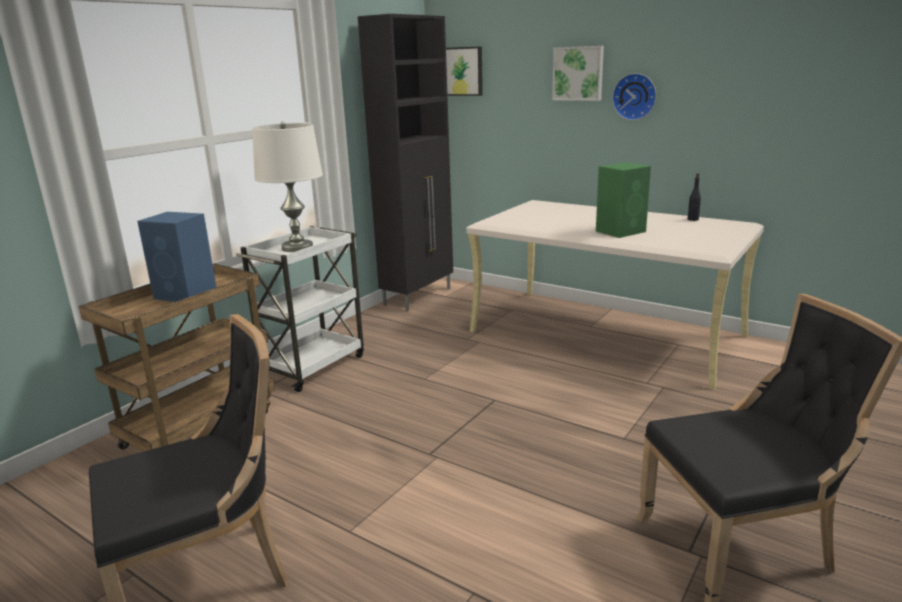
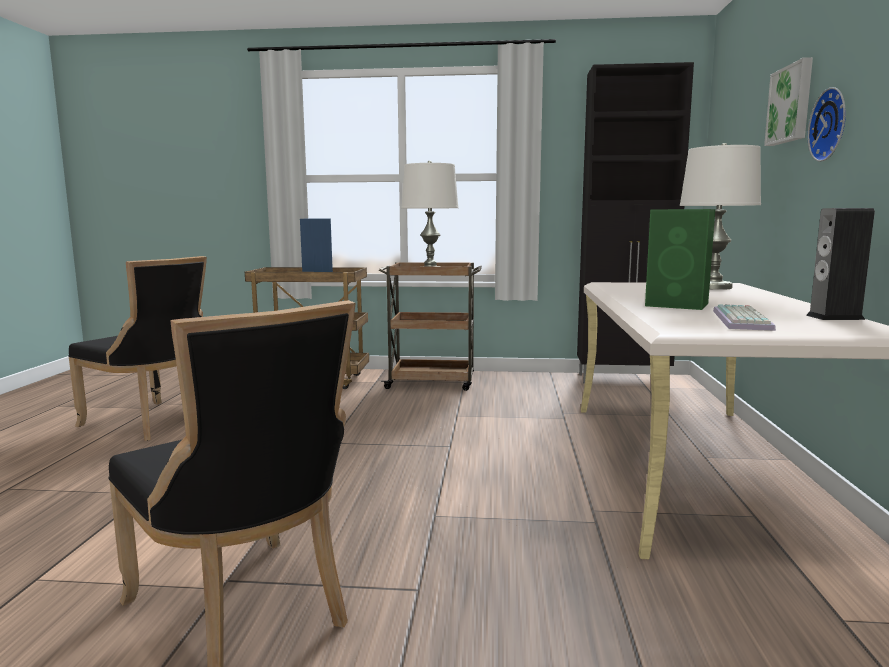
camera: 60 degrees right, 10 degrees down
white cart [236,226,364,392] -> brown cart [379,262,482,391]
picture [446,46,483,96] -> none
black bottle [688,173,701,221] -> speaker [806,208,875,320]
none -> white table lamp [680,143,761,290]
none -> keyboard [713,304,776,331]

